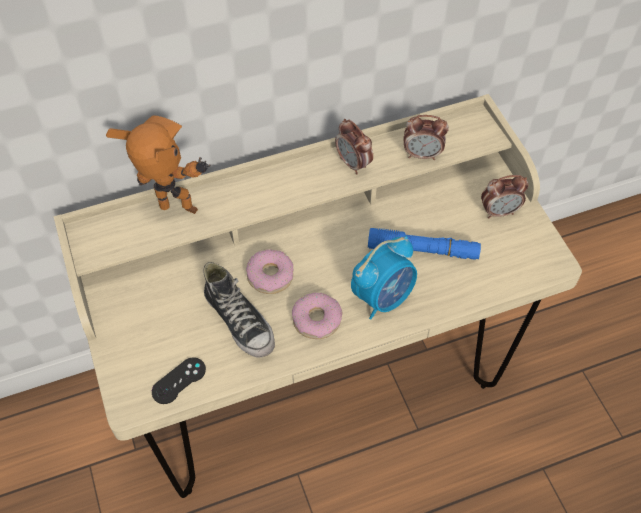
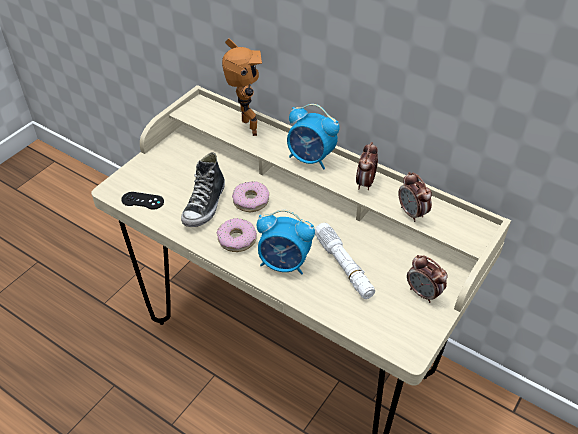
camera: 55 degrees right, 10 degrees down
blue flashlight [368,228,481,260] -> white flashlight [315,223,375,299]
none -> alarm clock [287,104,340,169]

